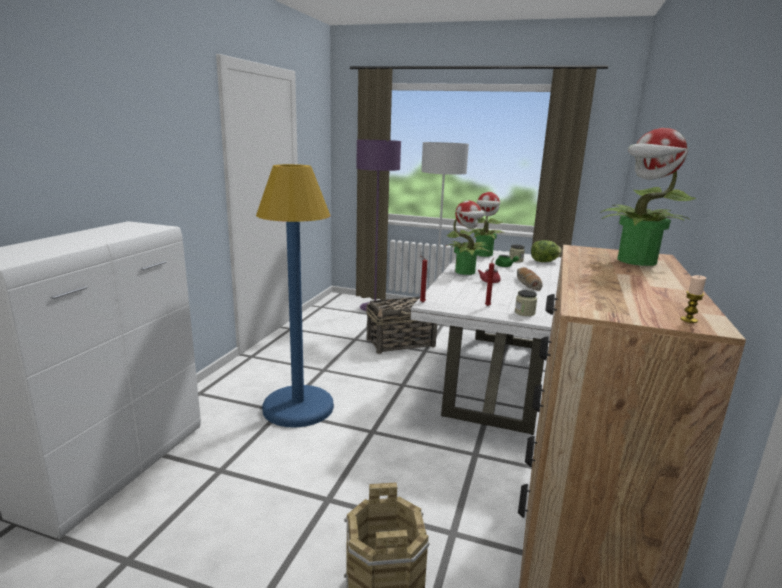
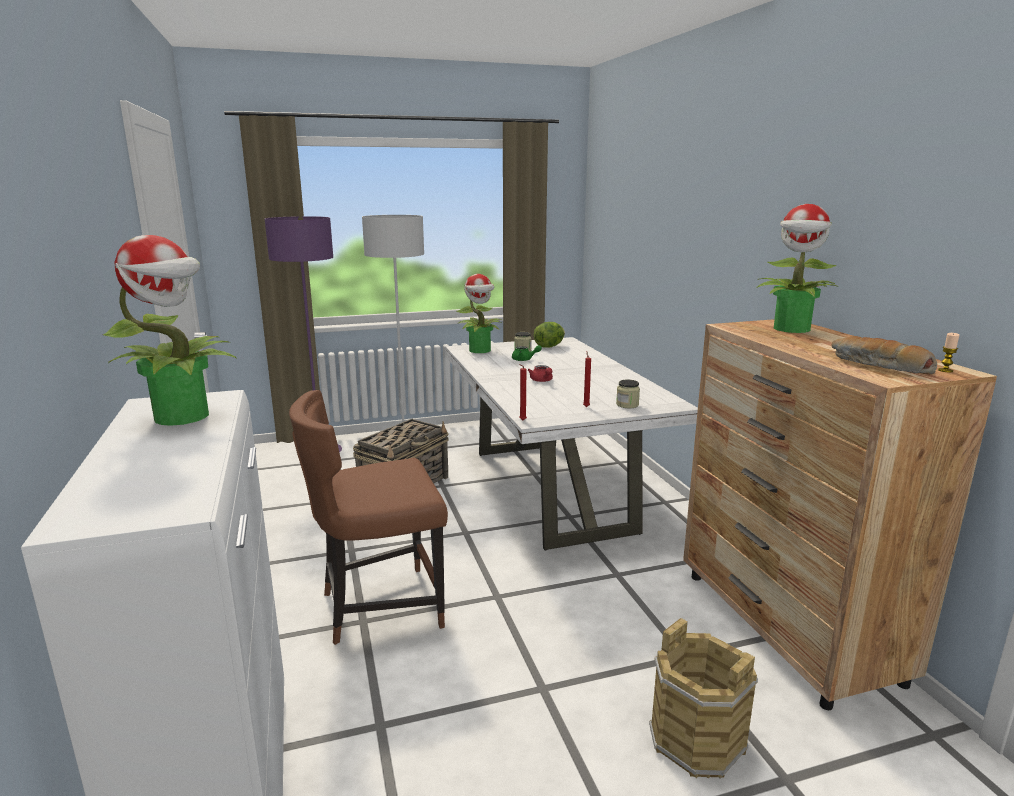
camera: 35 degrees left, 0 degrees up
blue floor lamp [256,164,334,428] -> brown chair [289,390,448,645]
potted plant [446,201,490,275] -> potted plant moved to [103,235,237,426]
bread [517,267,542,291] -> bread moved to [831,336,937,375]

